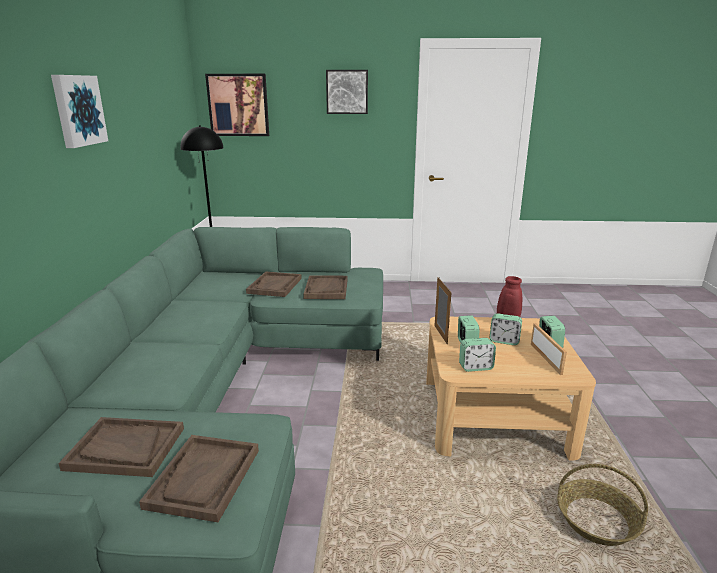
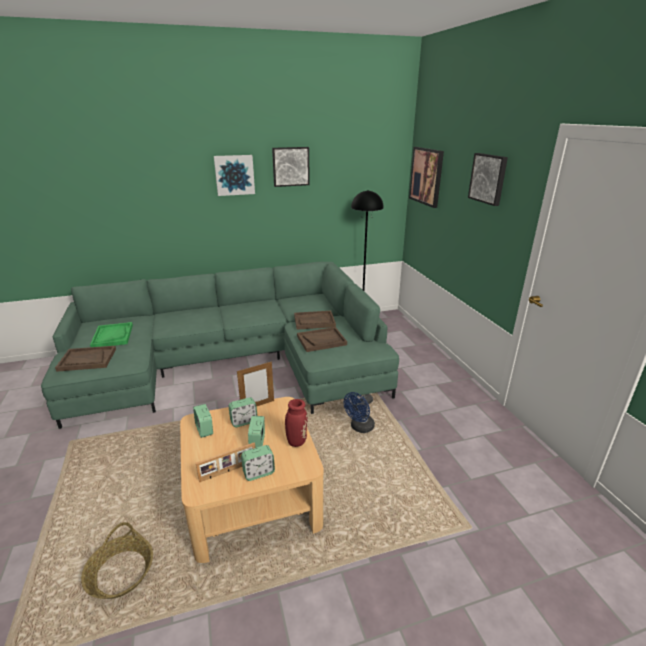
camera: 70 degrees right, 5 degrees up
brown tray [58,417,184,477] -> green tray [90,322,133,347]
none -> picture [272,147,310,187]
none -> blue fan [343,392,375,433]

